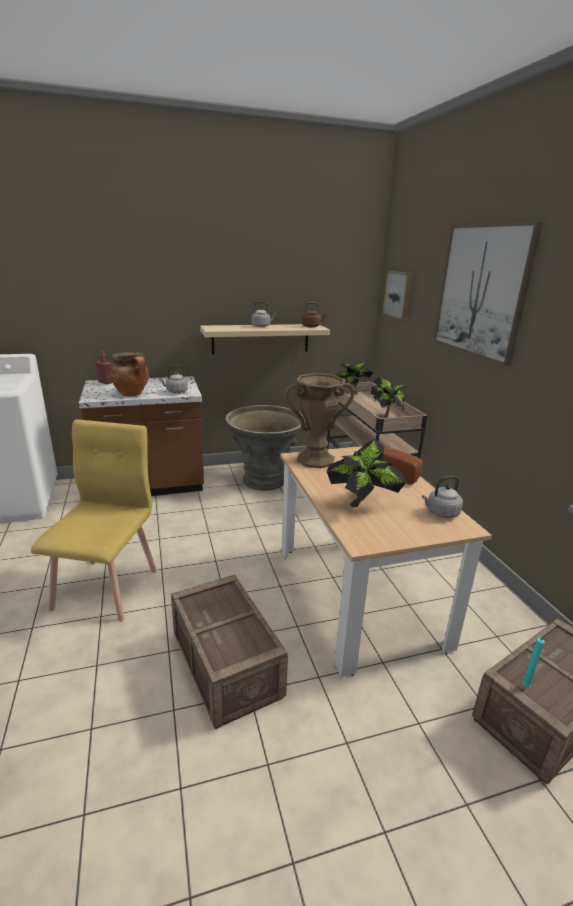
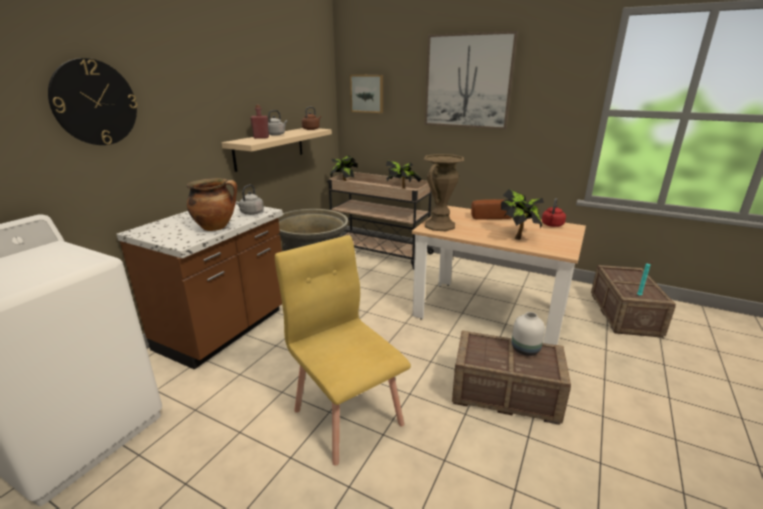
camera: 45 degrees left, 0 degrees up
red bottle [95,351,112,384] -> red bottle moved to [250,105,269,139]
grey kettle [422,476,463,518] -> red kettle [542,198,566,227]
none -> wall clock [48,58,137,145]
none -> white vase [512,312,545,356]

